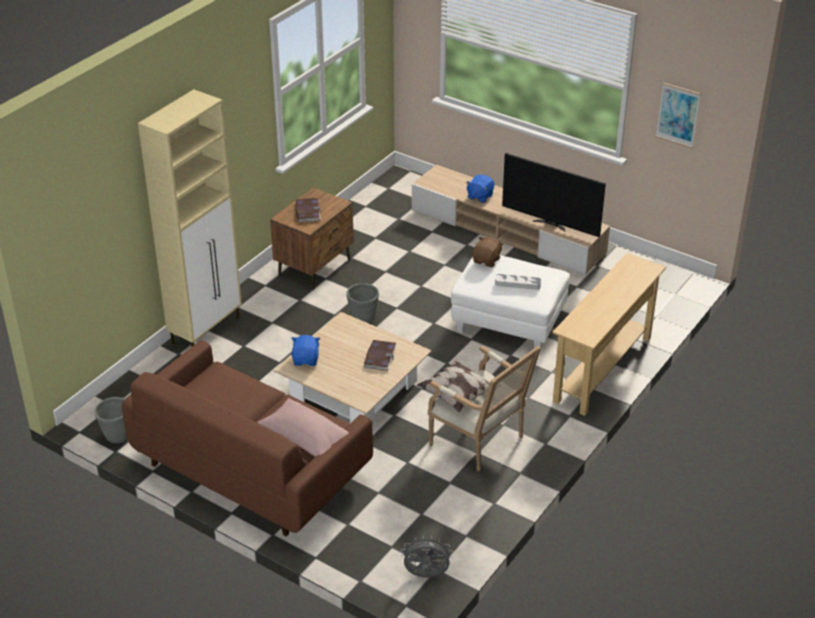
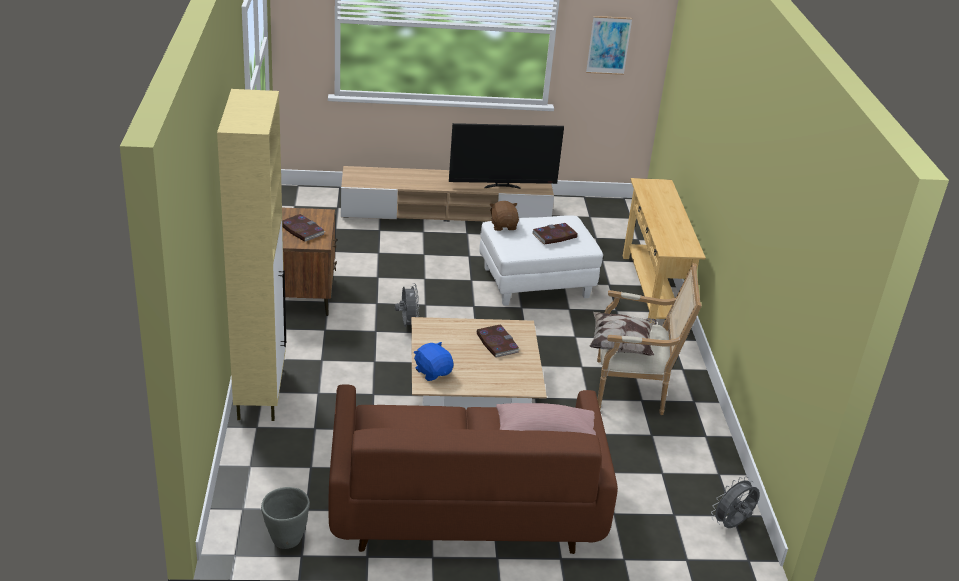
camera: 40 degrees left, 5 degrees down
grey planter [346,283,379,324] -> grey fan [395,283,419,328]
blue plush toy [466,175,495,203] -> none
grey tray [495,274,541,290] -> book [532,223,578,245]

